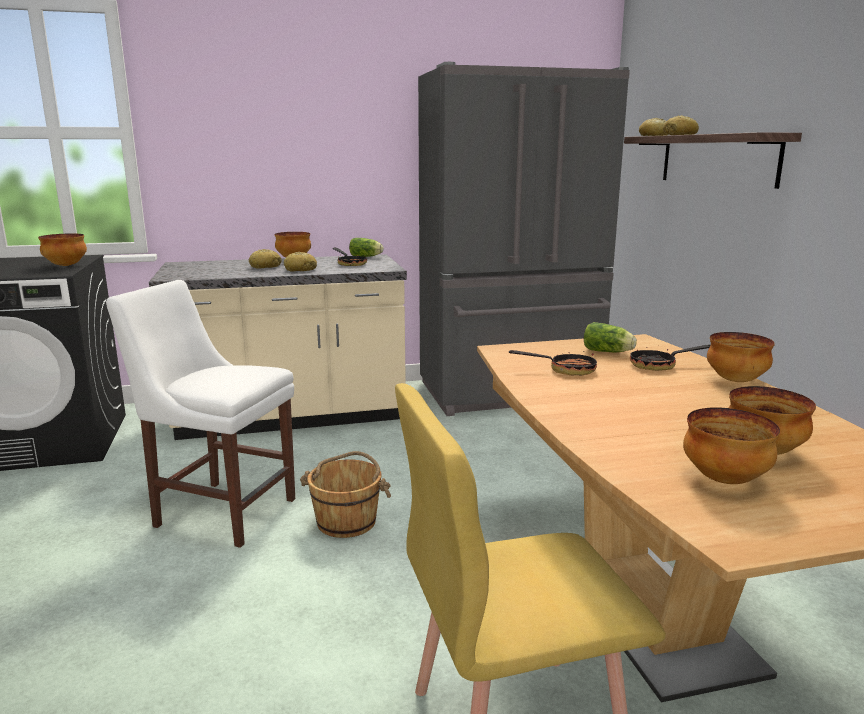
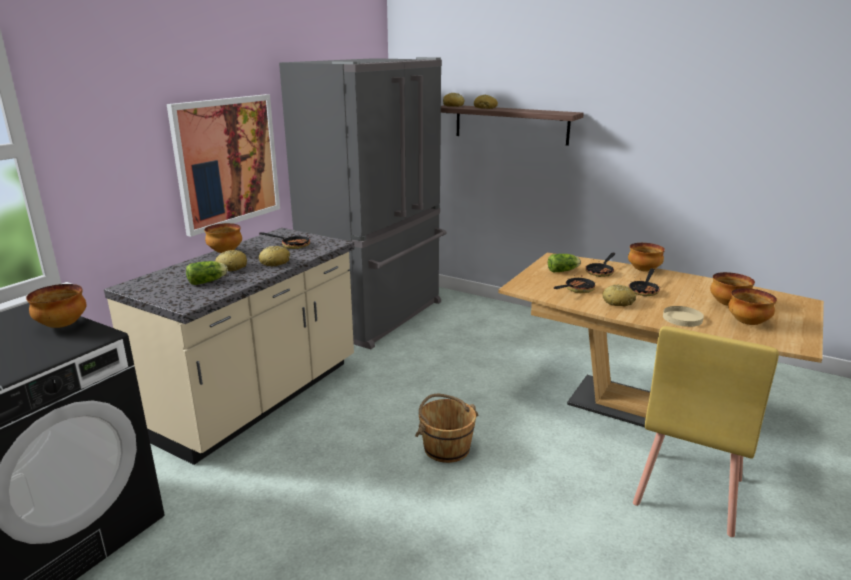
camera: 45 degrees left, 5 degrees up
white chair [106,280,295,548] -> none
lettuce [349,238,383,257] -> lettuce moved to [186,261,228,285]
none -> picture [167,94,280,237]
none -> bread [602,284,636,306]
none -> frying pan [629,268,660,297]
none -> beige plate [663,306,704,327]

